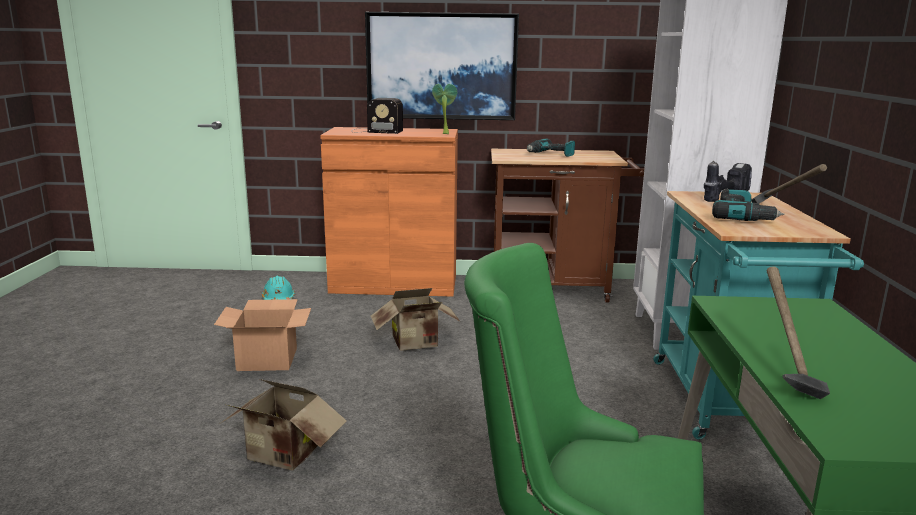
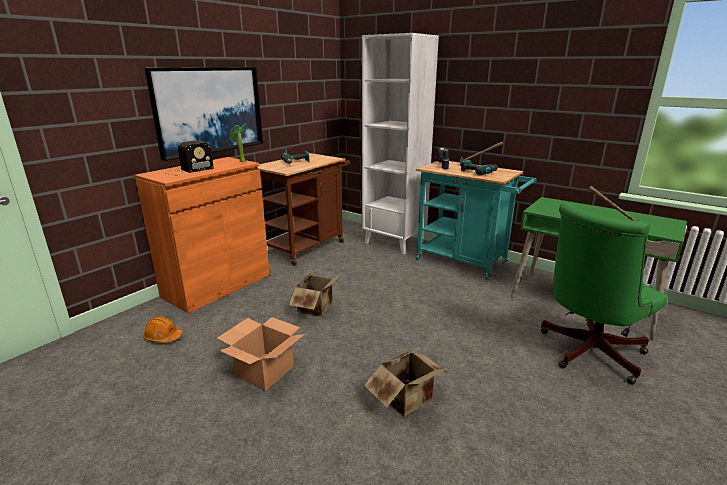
camera: 55 degrees left, 5 degrees up
turquoise hard hat [262,276,295,300] -> orange hard hat [143,316,182,343]

